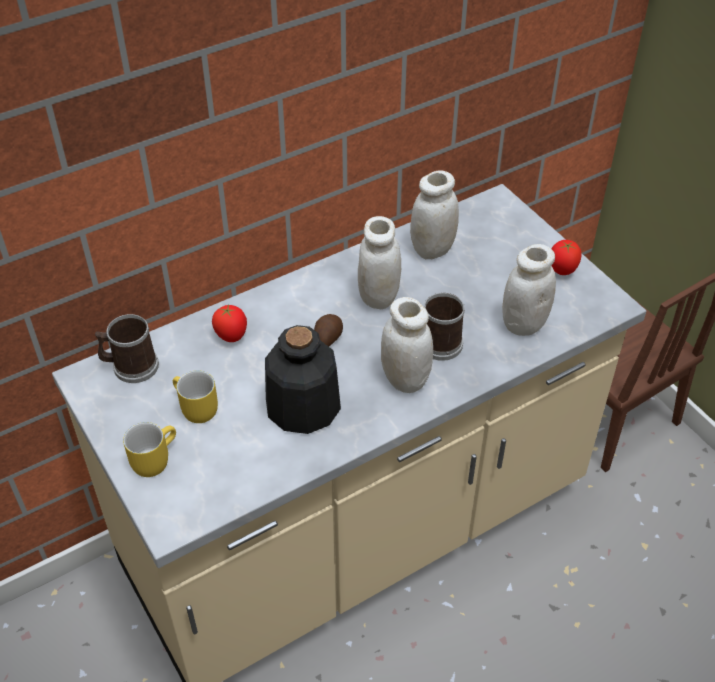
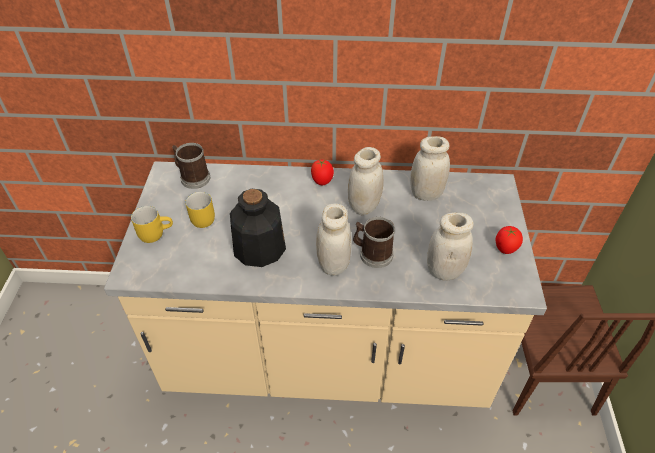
camera: 35 degrees right, 0 degrees up
tomato [212,305,247,342] -> tomato moved to [311,159,334,185]
potato [314,314,343,347] -> none

